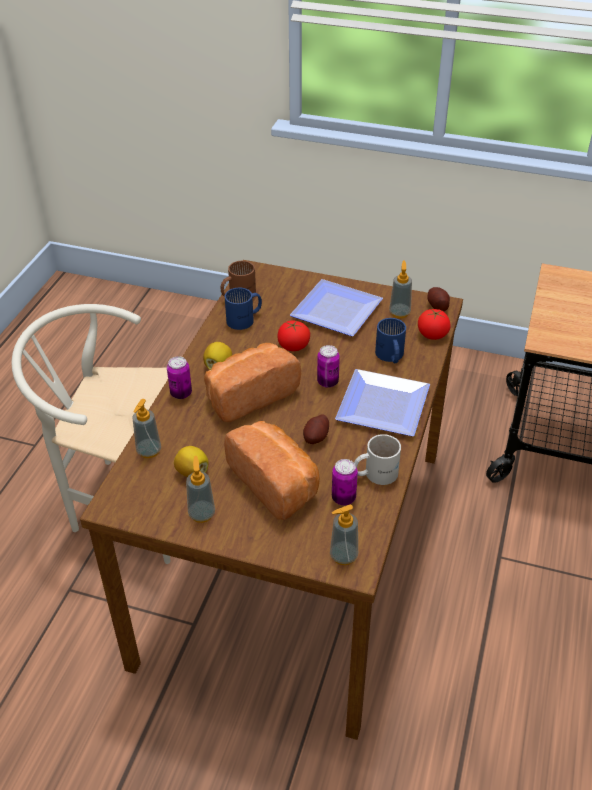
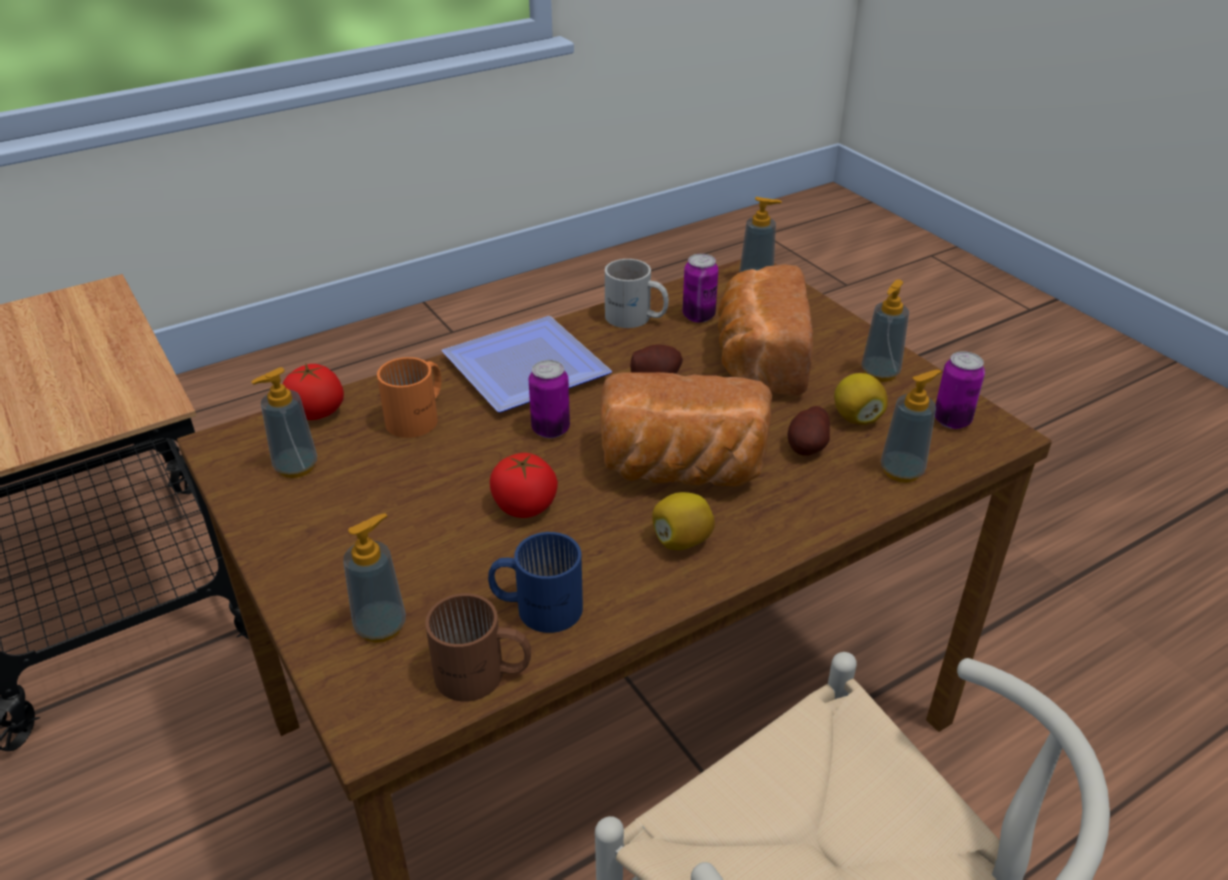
camera: 140 degrees left, 5 degrees down
can [167,356,192,399] -> can moved to [935,351,985,429]
plate [290,279,383,336] -> none
blue mug [375,318,406,363] -> orange mug [377,357,441,438]
potato [427,287,450,311] -> potato moved to [787,406,830,456]
none -> soap dispenser [343,513,406,643]

